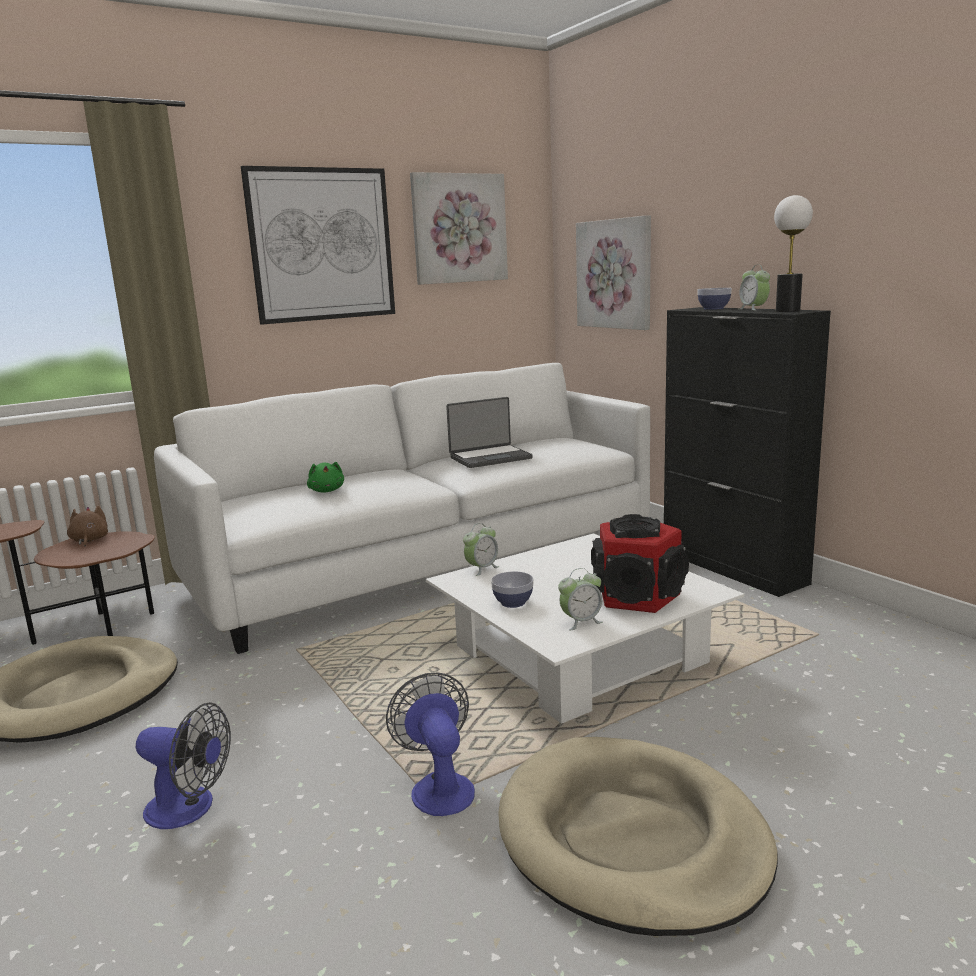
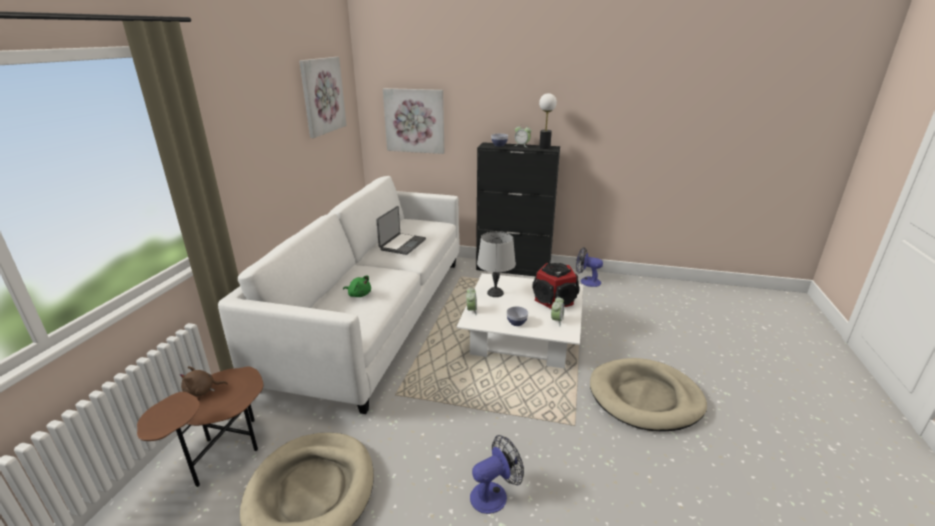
camera: 45 degrees left, 10 degrees up
brown plush toy [67,506,108,547] -> brown plush toy turned 45 degrees counterclockwise [180,366,228,397]
picture [241,166,395,325] -> none
fan [386,673,475,816] -> fan moved to [576,247,603,287]
none -> grey table lamp [477,231,516,297]

